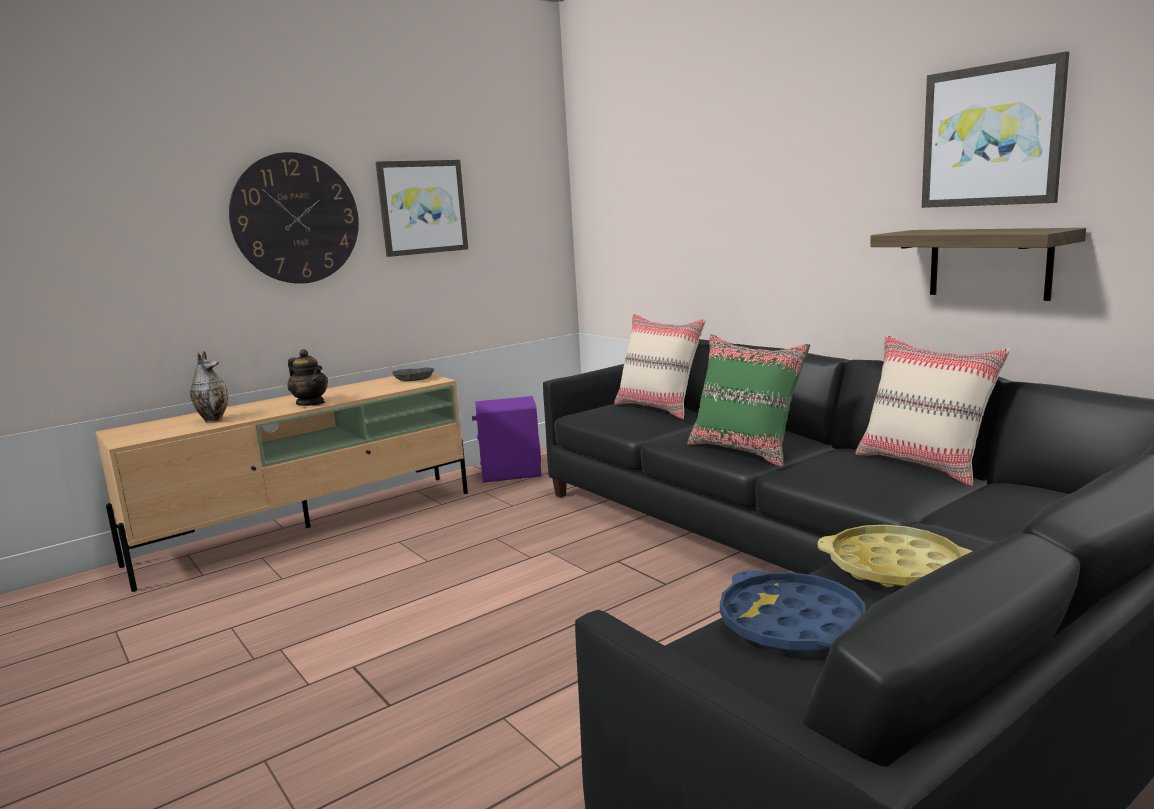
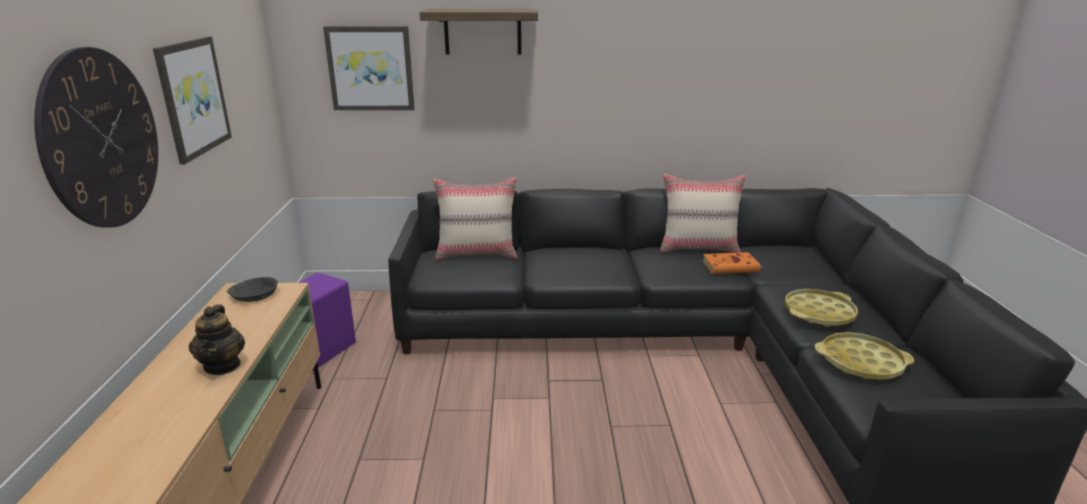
camera: 55 degrees left, 10 degrees up
vase [190,351,228,423] -> none
teapot [287,349,328,406] -> teapot turned 90 degrees clockwise [189,304,245,375]
green pillow [687,334,810,467] -> none
blue tray [720,570,866,651] -> yellow tray [814,332,914,380]
shelf [870,228,1086,301] -> shelf moved to [420,9,538,54]
picture [922,51,1069,208] -> picture moved to [323,26,415,110]
none -> orange book [702,252,765,274]

